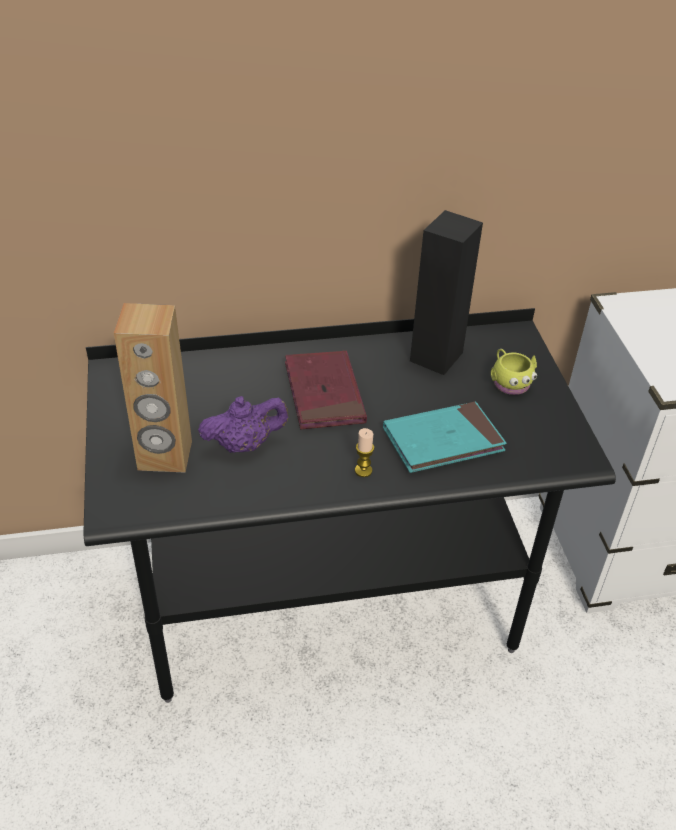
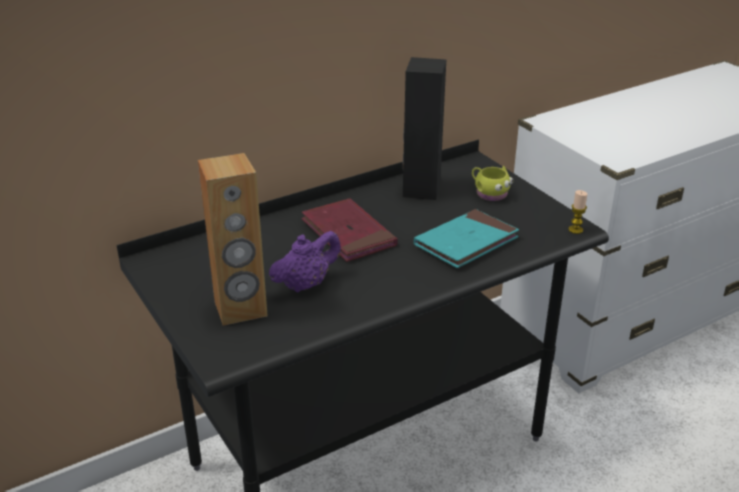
camera: 20 degrees left, 10 degrees down
candle [355,428,374,477] -> candle moved to [568,190,587,234]

